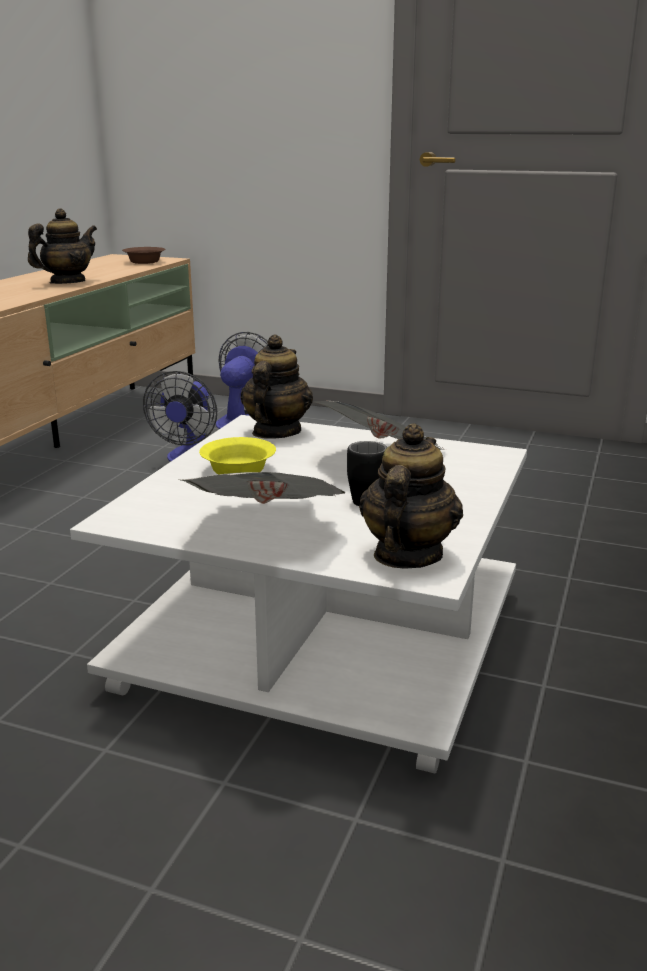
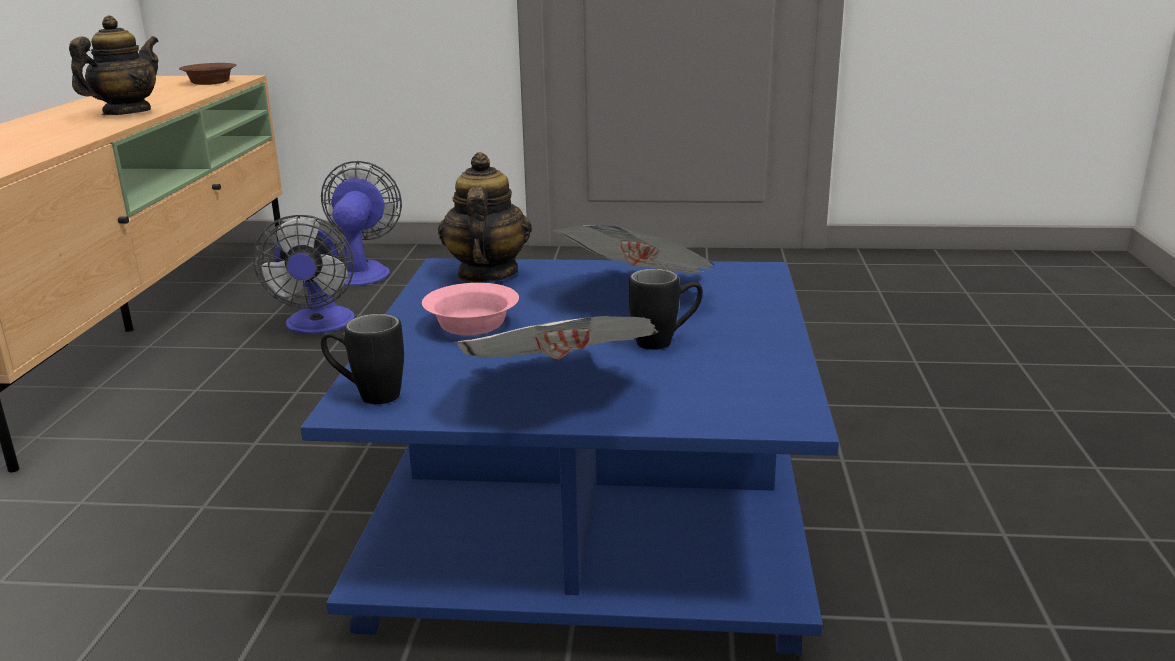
camera: 15 degrees left, 0 degrees up
white coffee table [70,415,527,774] -> blue coffee table [301,258,839,654]
yellow bowl [199,437,276,475] -> pink bowl [422,283,519,335]
teapot [359,423,463,568] -> none
none -> black mug [321,314,404,404]

